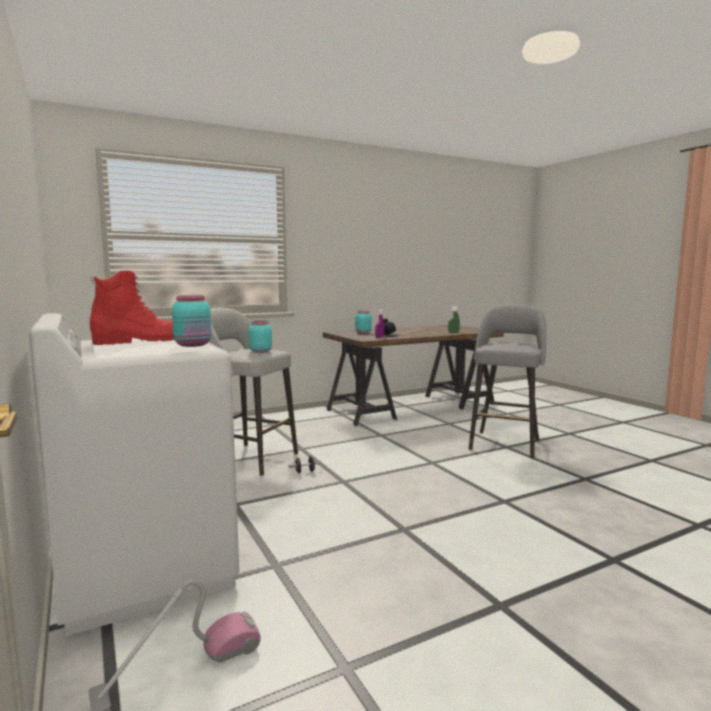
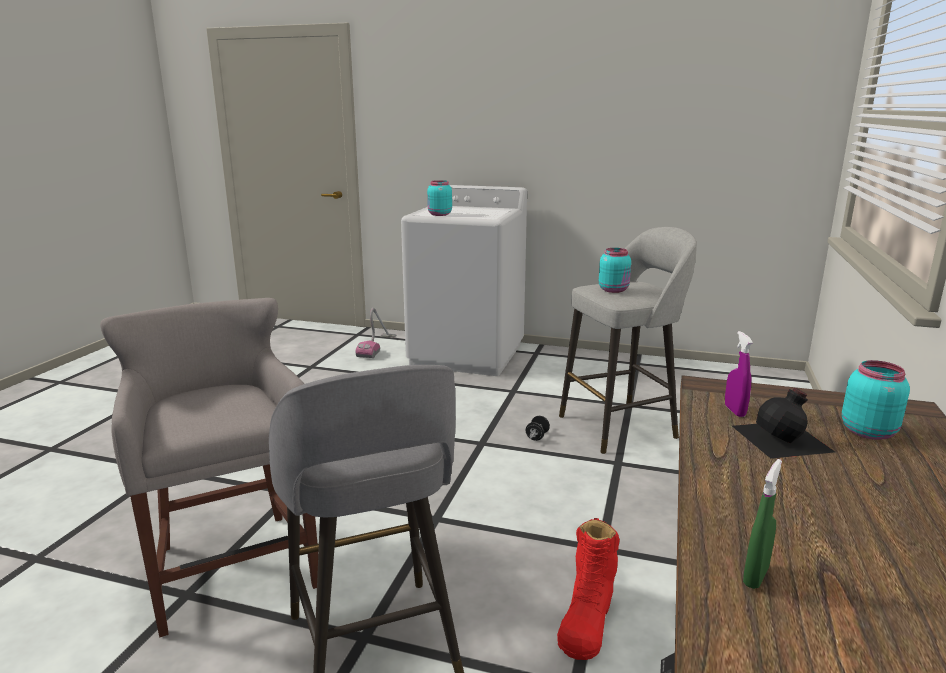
camera: 135 degrees right, 10 degrees up
red boot [90,270,175,345] -> red boot moved to [557,518,620,660]
none -> grey stool [100,298,318,637]

